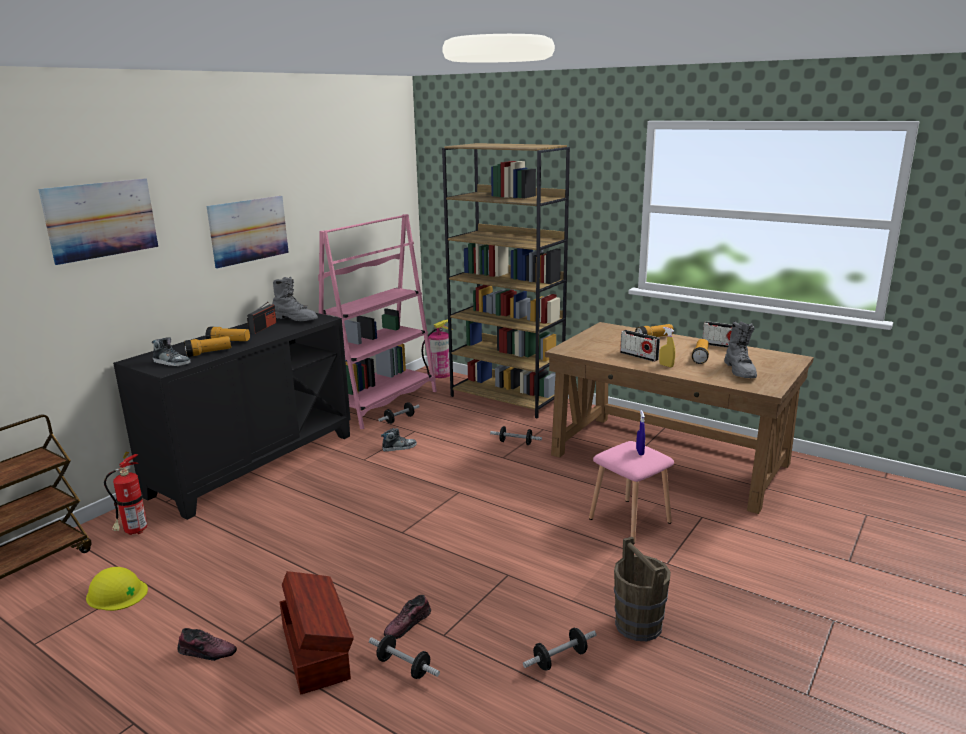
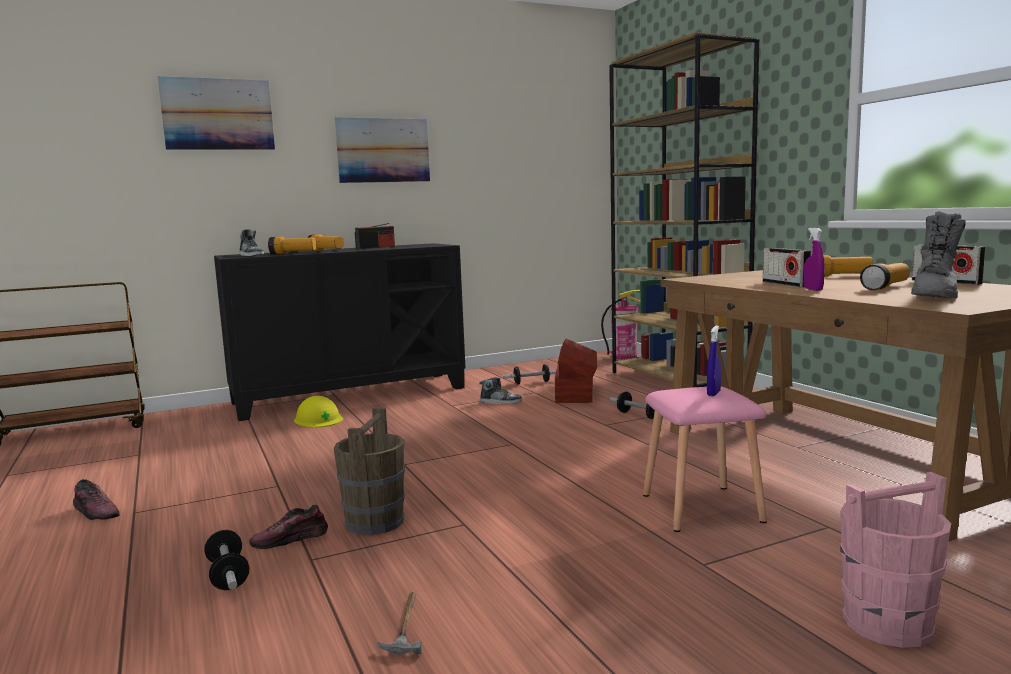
camera: 30 degrees right, 10 degrees down
yellow hard hat [86,567,148,611] -> yellow hard hat moved to [294,396,343,428]
fire extinguisher [104,452,147,535] -> none
grey boot [272,277,318,321] -> none
brown storage box [279,571,354,695] -> brown storage box moved to [555,338,597,403]
pink bookcase [318,214,437,429] -> none
dumbbell [523,628,596,671] -> hammer [377,592,422,655]
brown bucket [614,537,671,641] -> brown bucket moved to [334,408,405,535]
yellow spray bottle [659,327,675,367] -> purple spray bottle [803,228,825,291]
none -> pink bucket [840,472,951,648]

